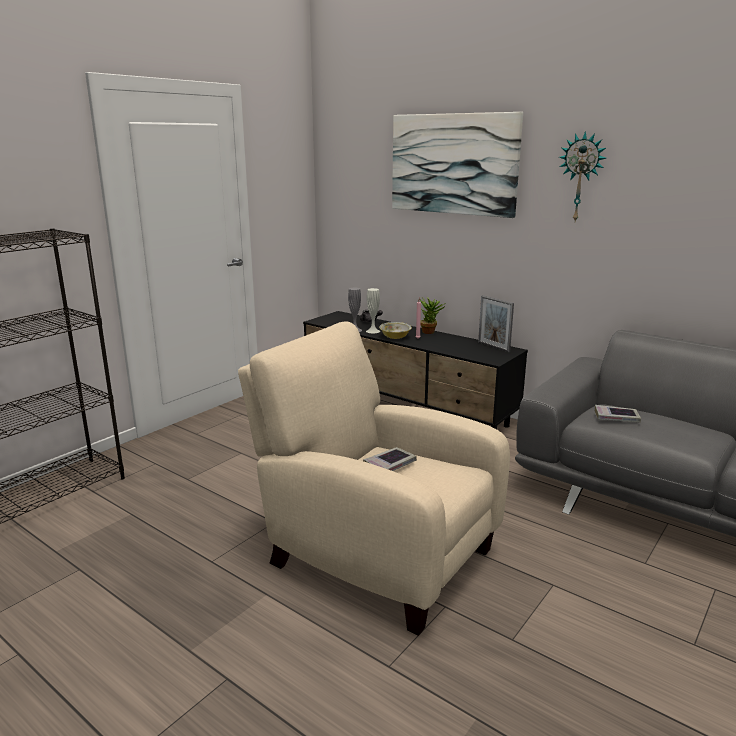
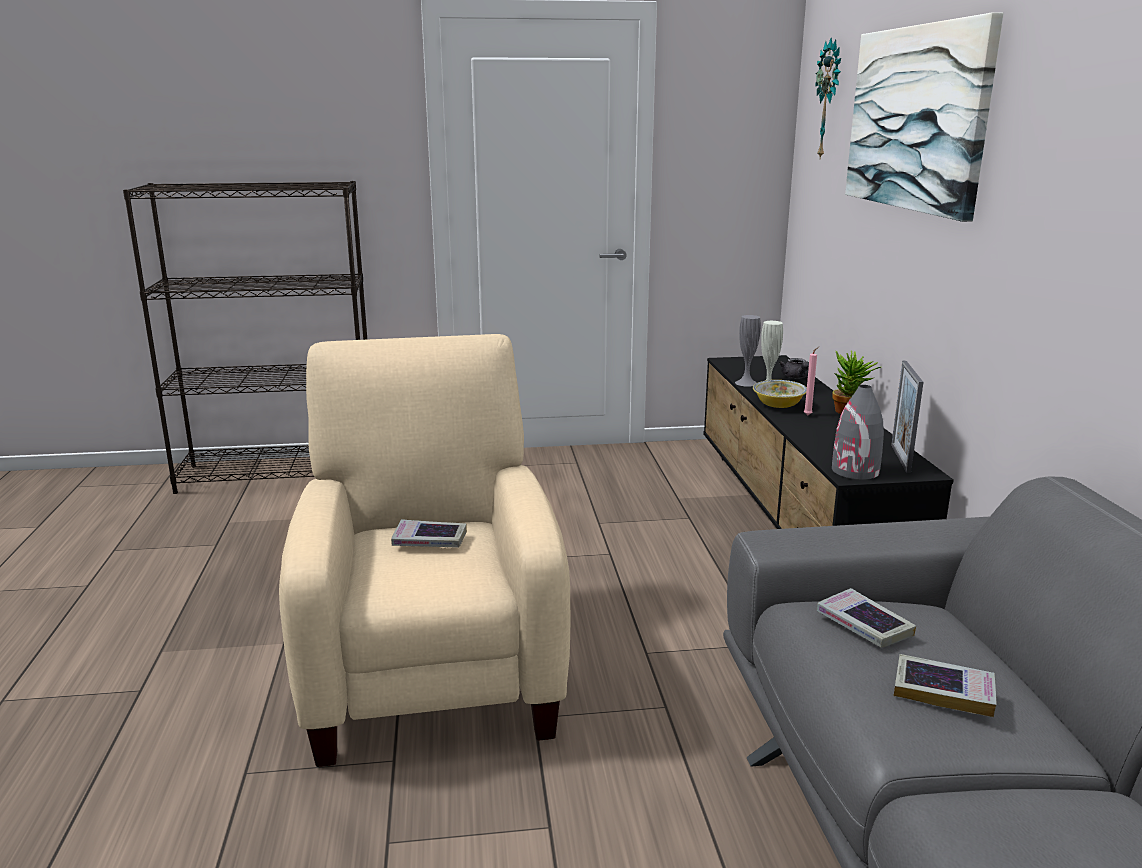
camera: 45 degrees right, 0 degrees up
wall clock [559,131,606,221] -> wall clock moved to [815,38,841,158]
none -> grey vase [832,385,884,480]
none -> book [894,654,997,717]

